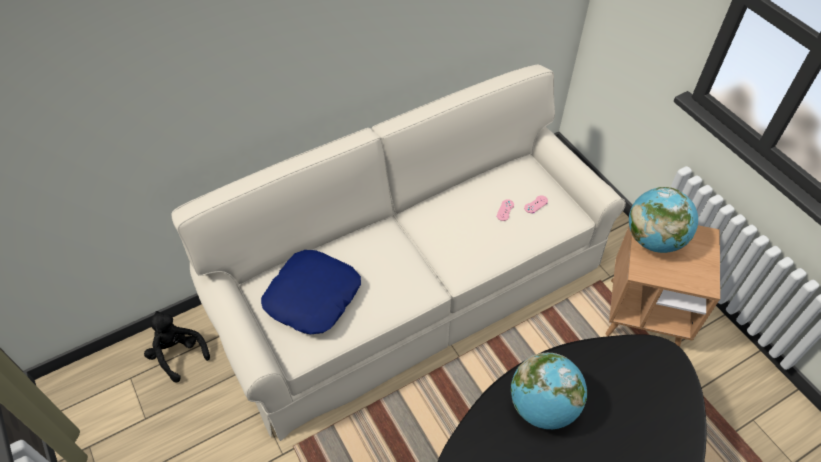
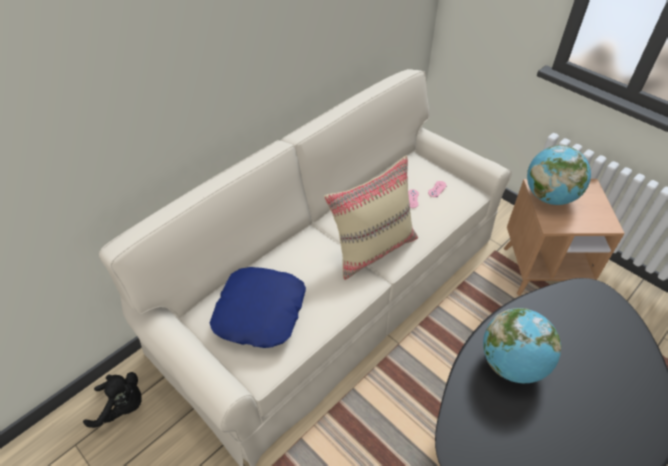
camera: 15 degrees left, 5 degrees down
black plush toy [144,311,210,383] -> black plush toy turned 150 degrees clockwise [83,372,142,428]
none -> beige pillow [324,156,418,280]

